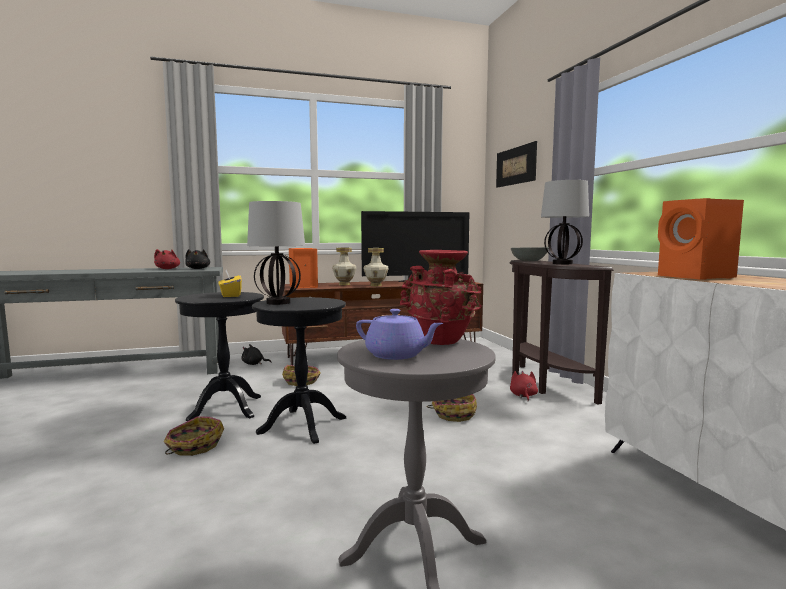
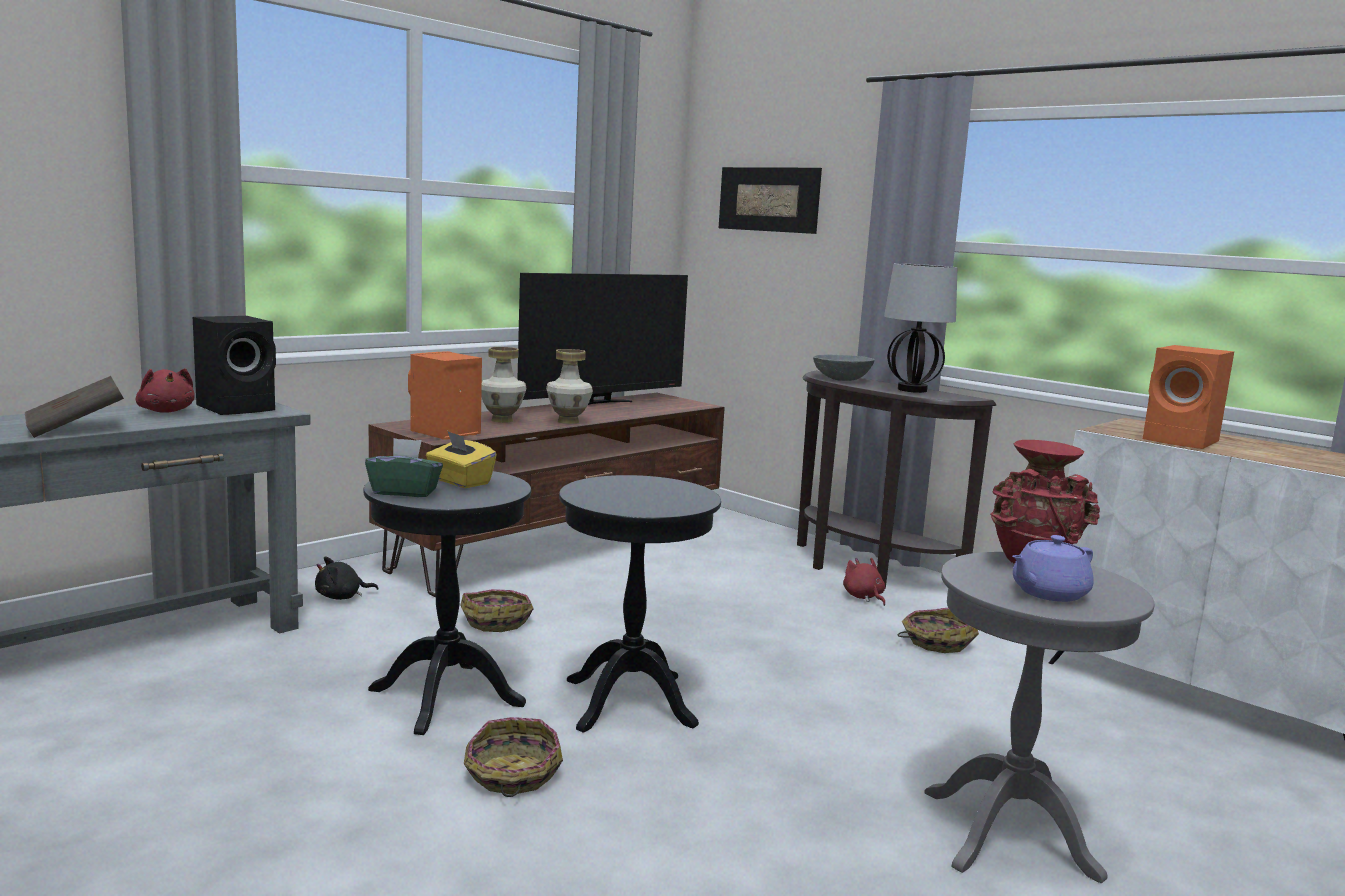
camera: 30 degrees left, 5 degrees up
black plush toy [185,249,210,269] -> black speaker [193,316,276,415]
table lamp [247,201,305,305] -> none
purple teapot [356,309,443,360] -> purple teapot turned 150 degrees clockwise [1012,535,1094,602]
basket [427,394,477,422] -> basket moved to [898,608,979,653]
none -> brown book [25,376,124,438]
none -> green tissue box [365,438,443,497]

